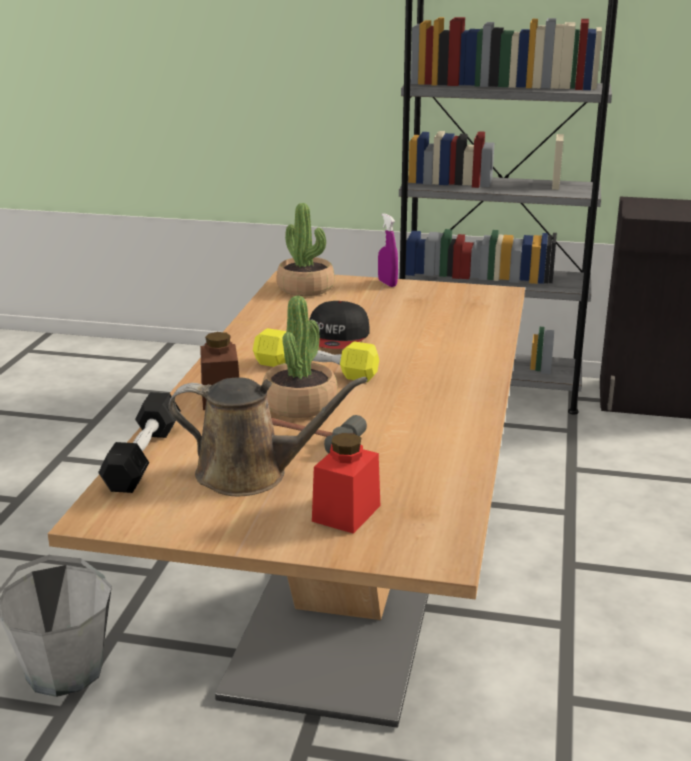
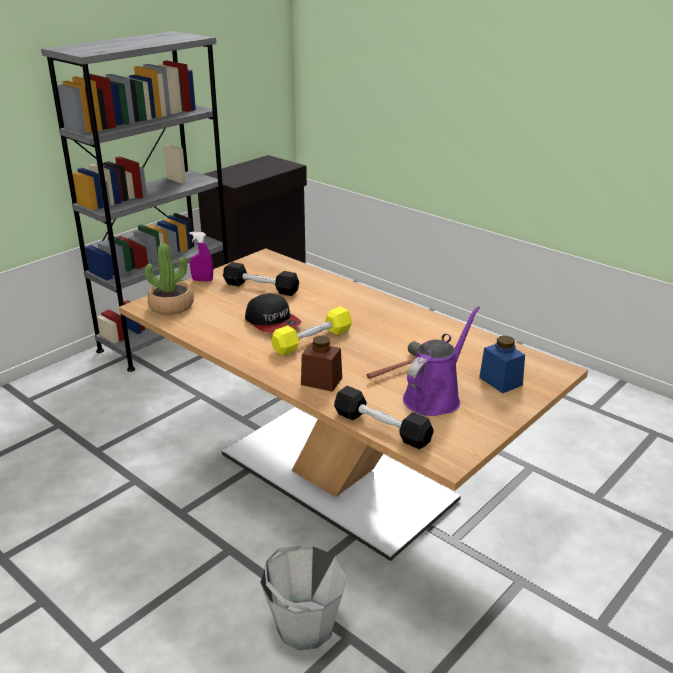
camera: 60 degrees left, 5 degrees up
brown watering can [168,377,368,496] -> purple watering can [403,306,480,416]
potted plant [262,296,338,418] -> none
red jar [312,433,380,534] -> blue jar [479,336,525,393]
none -> black dumbbell [223,262,299,296]

